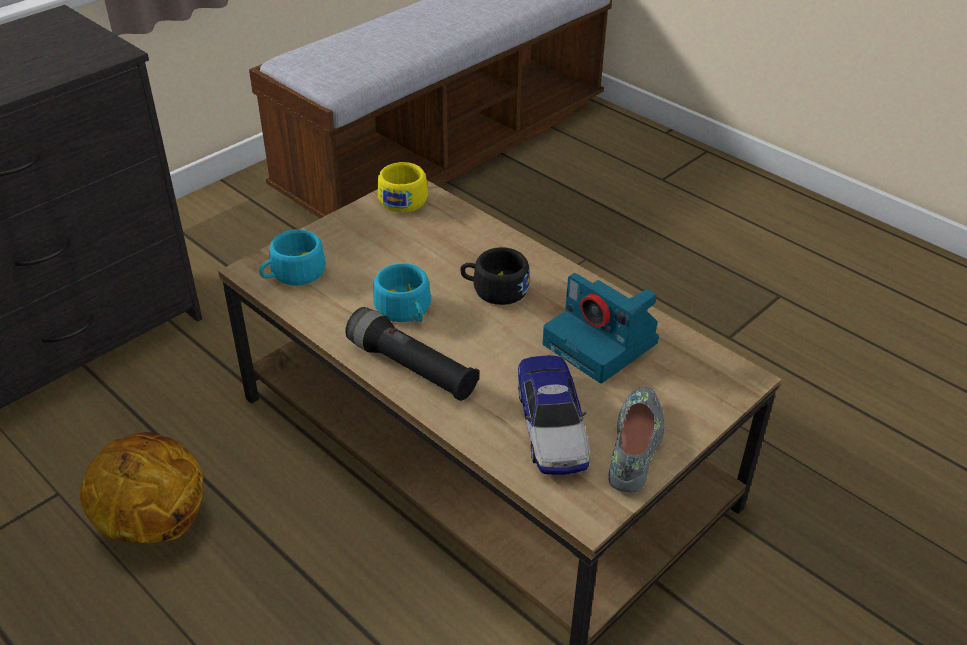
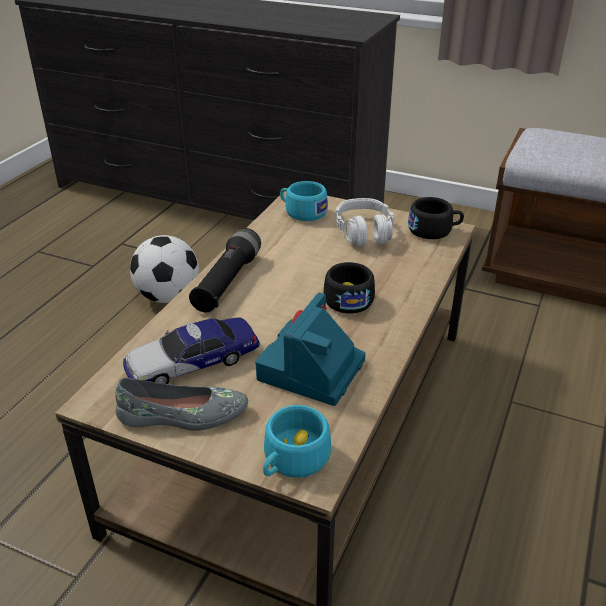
camera: 70 degrees right, 5 degrees down
basketball [80,432,203,544] -> football [130,235,199,303]
turquoise cup [373,263,431,322] -> turquoise cup moved to [263,405,331,478]
yellow cup [378,162,428,212] -> black cup [408,197,464,239]
none -> grey headphones [336,198,394,247]

